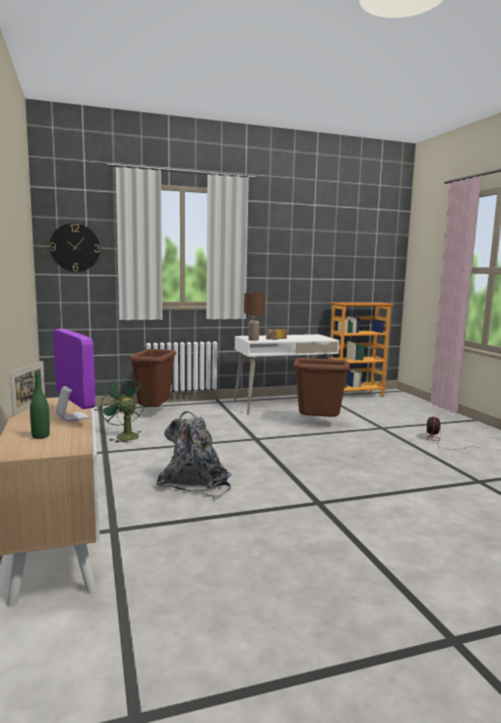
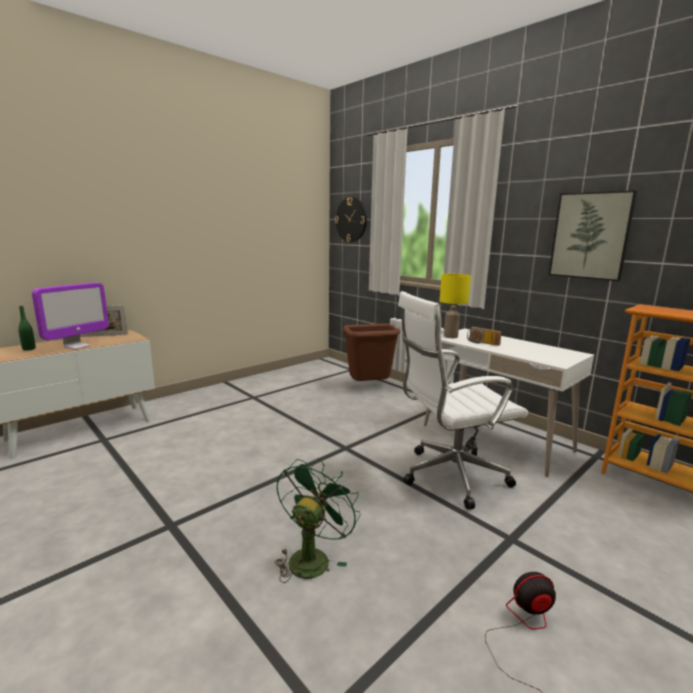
camera: 65 degrees right, 5 degrees up
green fan [99,378,146,443] -> green fan moved to [275,458,360,583]
grey backpack [156,411,232,499] -> none
brown table lamp [244,293,265,341] -> yellow table lamp [440,274,471,338]
brown trash can [293,358,350,417] -> white office chair [398,291,528,510]
none -> picture [549,190,637,281]

